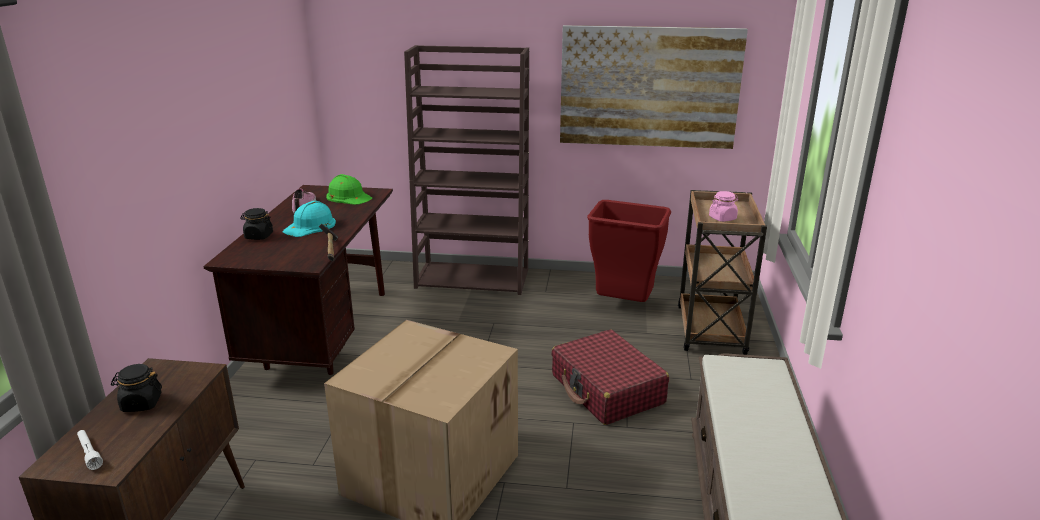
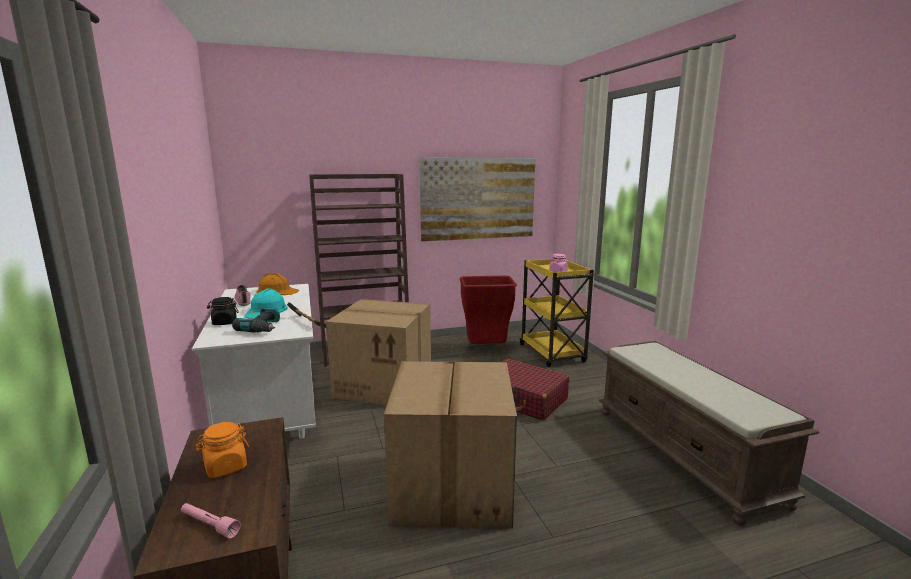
camera: 25 degrees left, 10 degrees down
white flashlight [77,430,103,470] -> pink flashlight [181,503,241,539]
black jar [111,364,162,412] -> orange jar [195,422,249,478]
brown desk [203,185,393,375] -> white desk [192,284,316,439]
green hard hat [326,174,372,205] -> orange hard hat [256,273,299,295]
brown cart [678,190,767,355] -> yellow cart [519,259,595,367]
none -> power drill [232,307,280,333]
none -> cardboard box [326,299,431,405]

